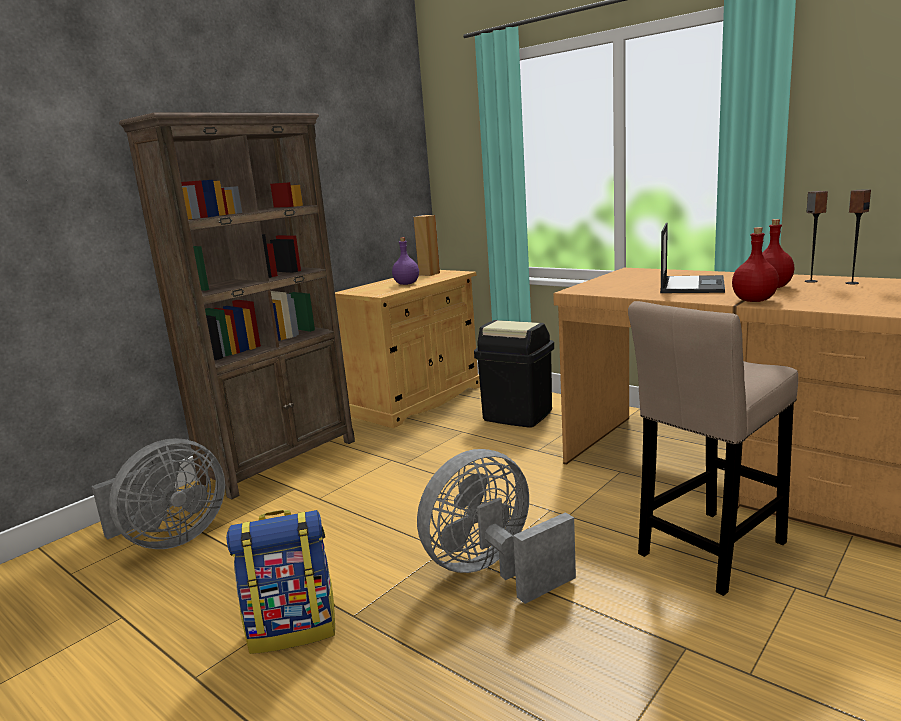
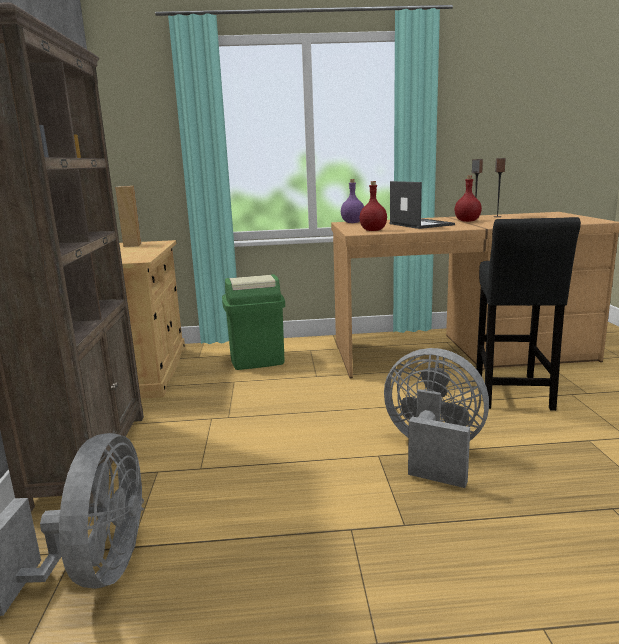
camera: 45 degrees left, 0 degrees up
backpack [226,510,335,654] -> none
purple bottle [392,237,419,285] -> purple bottle moved to [341,179,364,223]
grey fan [417,449,576,604] -> grey fan turned 105 degrees clockwise [384,348,489,488]
black trash can [474,320,554,428] -> green trash can [222,274,285,370]
beige stool [628,301,798,596] -> black stool [476,217,581,411]
red bottle [732,227,779,302] -> red bottle moved to [359,181,387,231]

